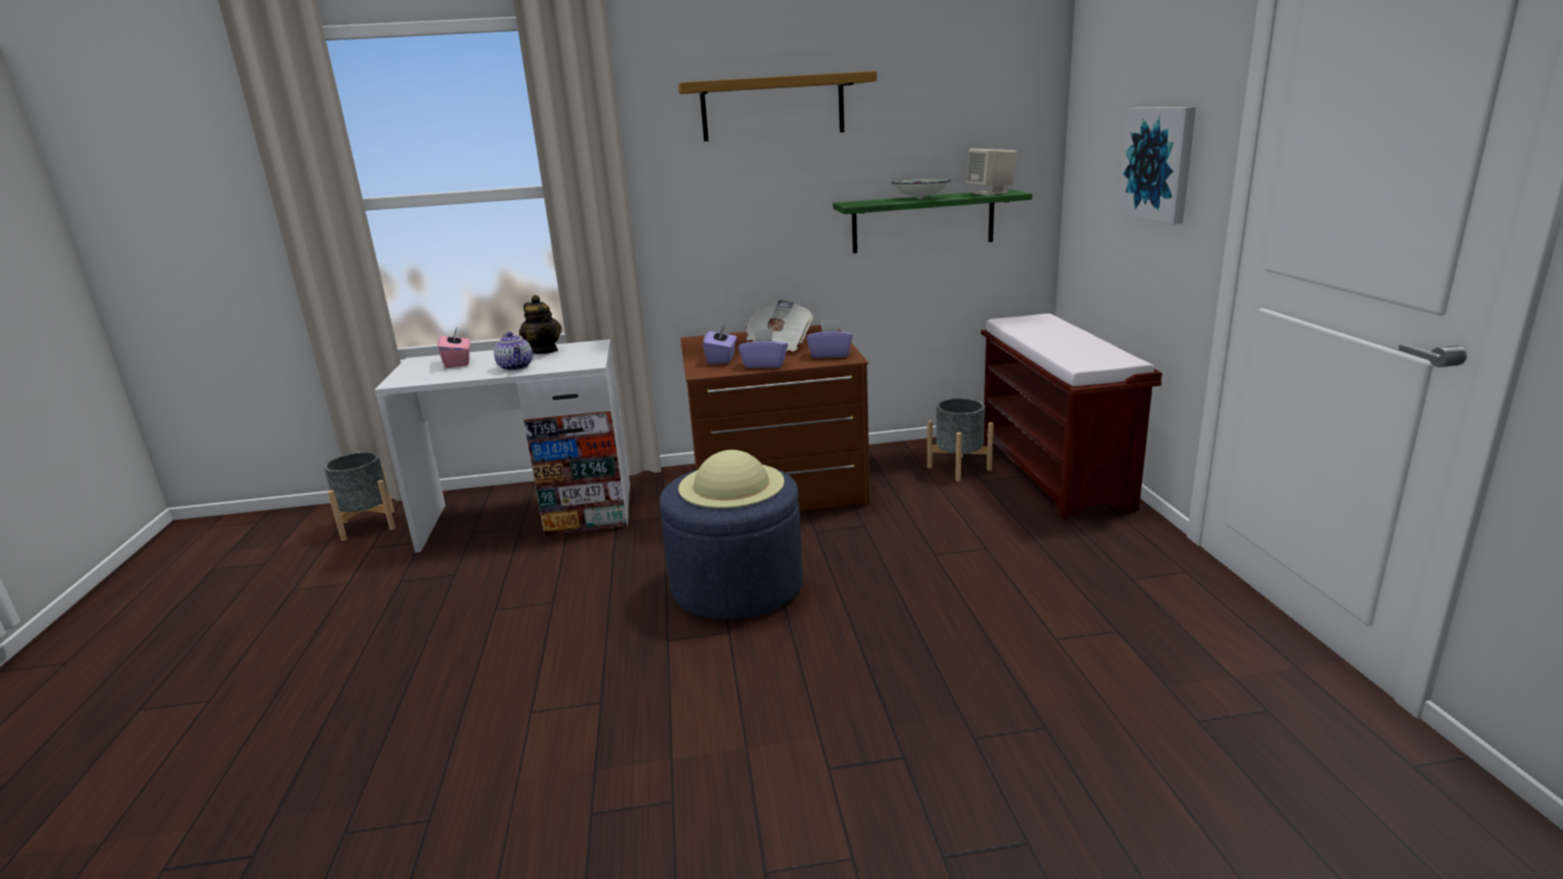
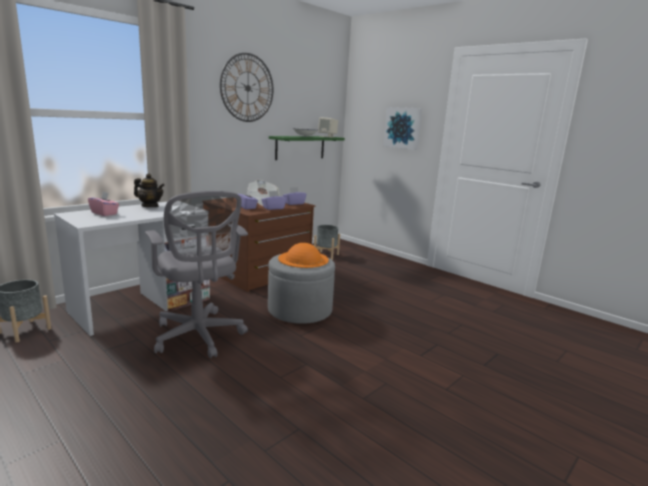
camera: 40 degrees left, 5 degrees down
teapot [494,332,533,371] -> none
blue ottoman [660,467,803,620] -> grey ottoman [268,254,335,324]
shelf [678,71,877,141] -> wall clock [220,53,273,122]
beige hat [678,450,784,508] -> orange hat [278,243,329,268]
brown bench [981,314,1162,520] -> none
none -> grey office chair [145,191,248,358]

